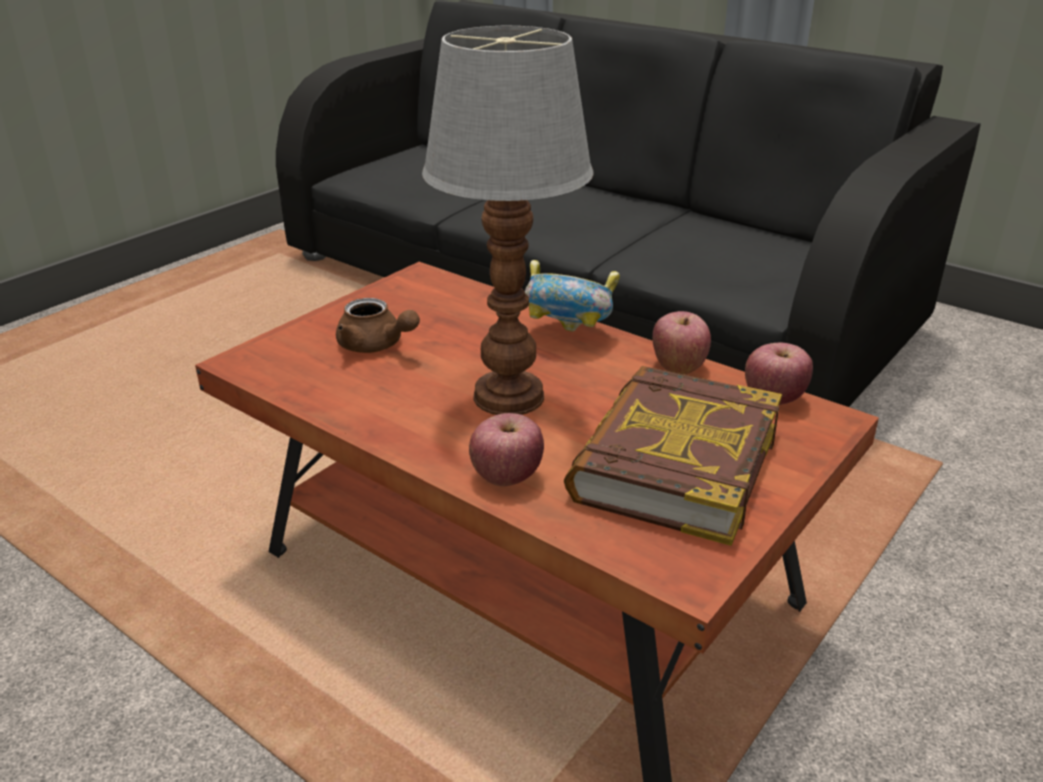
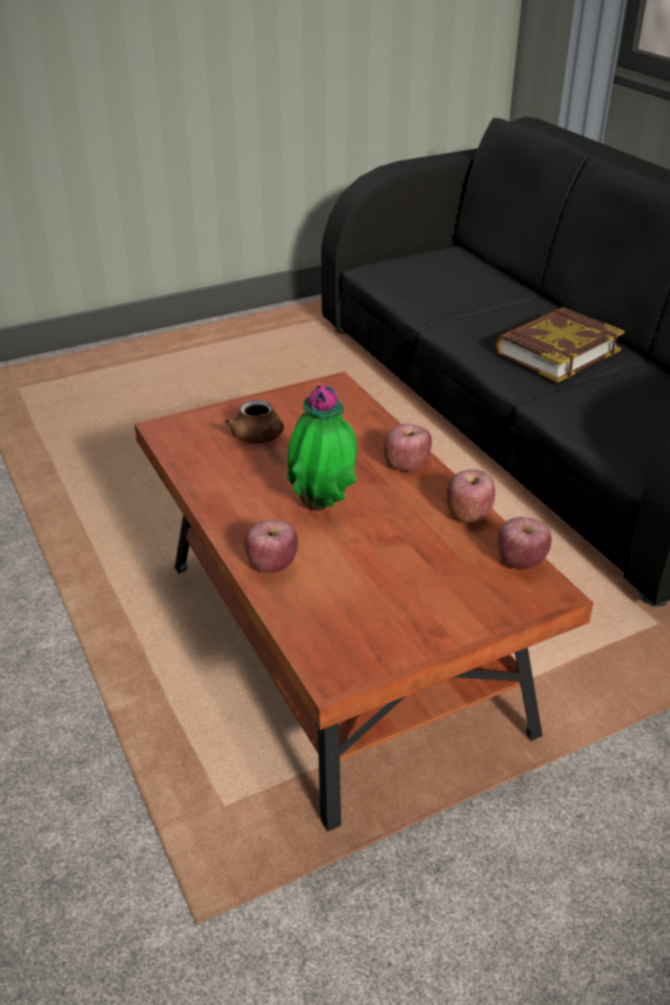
camera: 25 degrees right, 5 degrees up
table lamp [422,26,594,415] -> potted plant [287,385,357,511]
bowl [525,260,620,331] -> apple [383,424,432,471]
book [564,366,782,546] -> book moved to [495,307,624,383]

